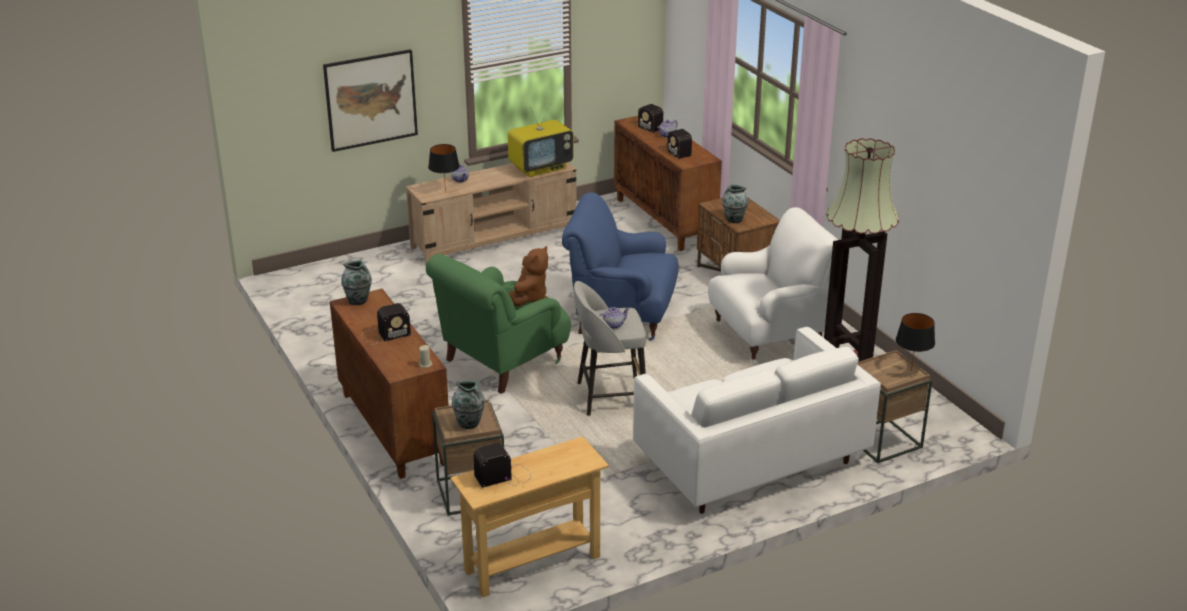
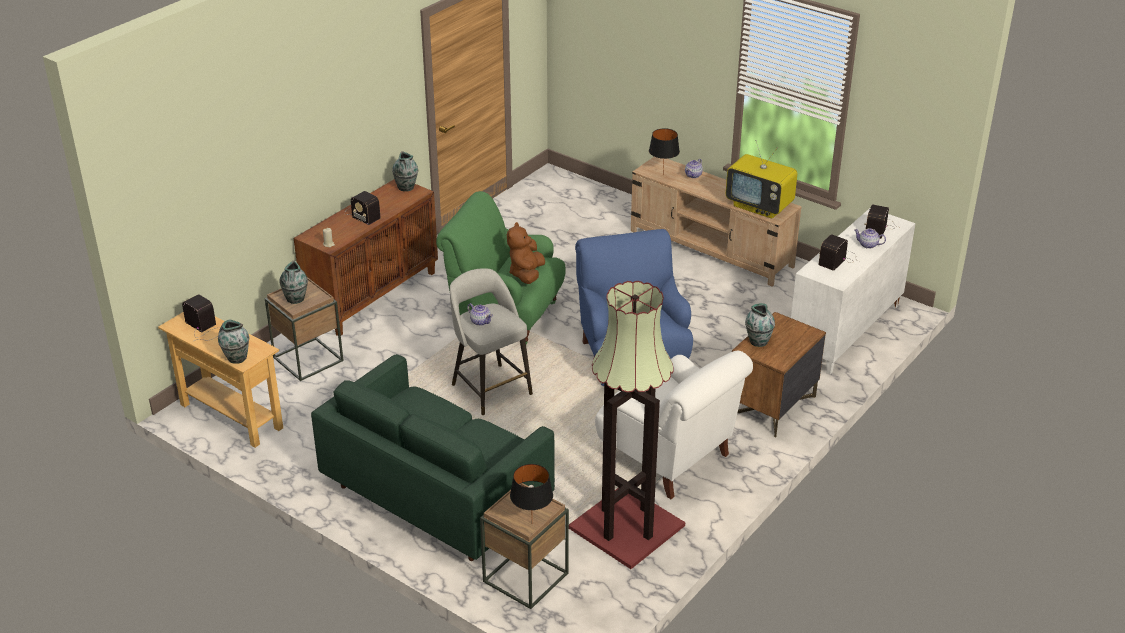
camera: 65 degrees right, 5 degrees up
picture [323,49,418,152] -> none
brown plush toy [509,246,548,306] -> brown plush toy turned 105 degrees clockwise [507,222,545,284]
brown cabinet [614,116,722,251] -> white cabinet [791,208,916,374]
white sofa [633,327,881,514] -> green sofa [311,354,555,561]
none -> vase [218,320,249,364]

